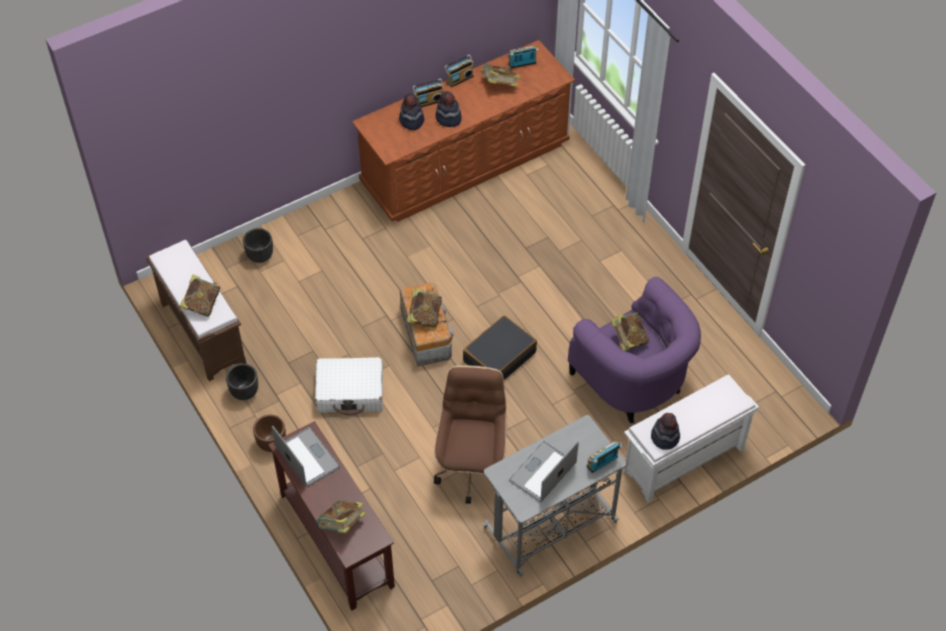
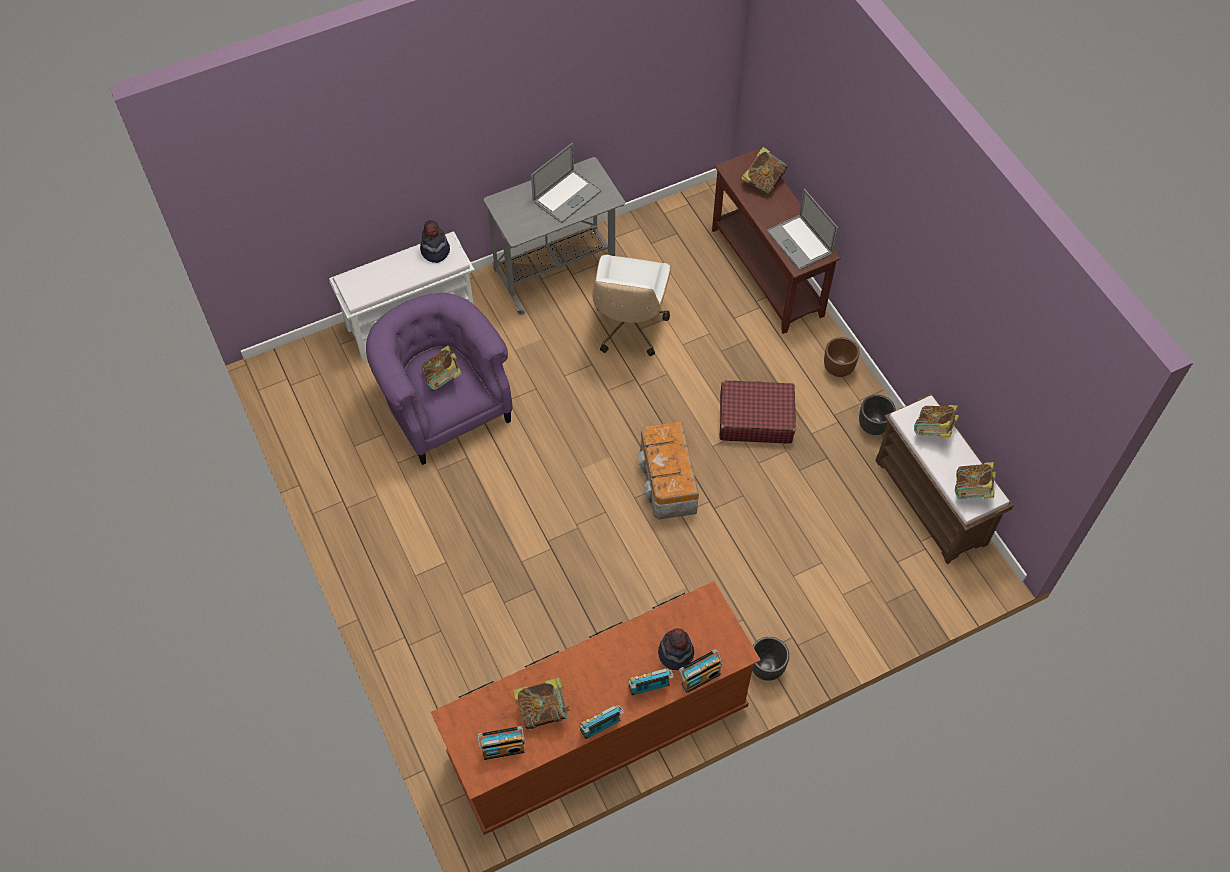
camera: 175 degrees left, 5 degrees up
black planter [243,228,273,263] -> black planter moved to [752,637,789,681]
white suitcase [315,357,383,415] -> red suitcase [720,381,796,443]
book [407,288,442,327] -> book moved to [955,462,996,500]
brown office chair [434,366,507,504] -> white office chair [592,255,671,356]
hat [435,91,462,127] -> none
black suitcase [463,315,537,380] -> none
radio [587,441,623,473] -> radio moved to [679,649,722,693]

